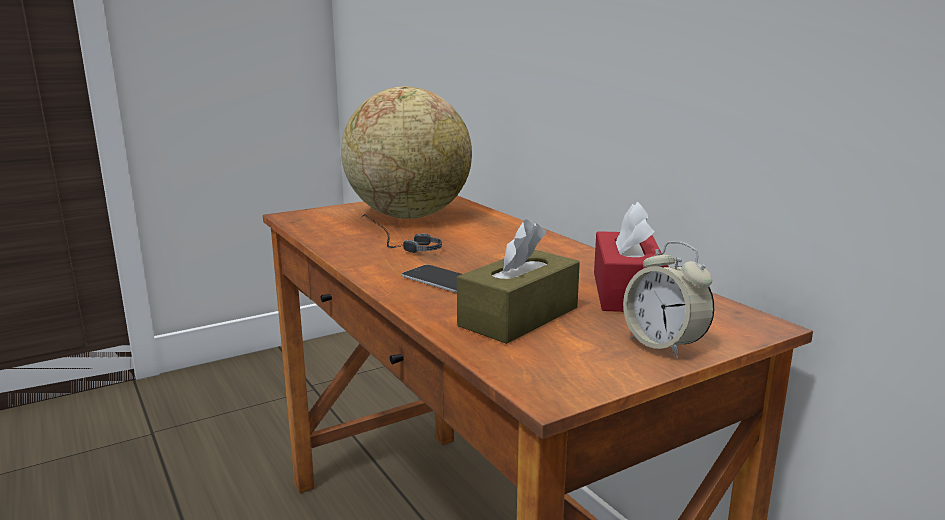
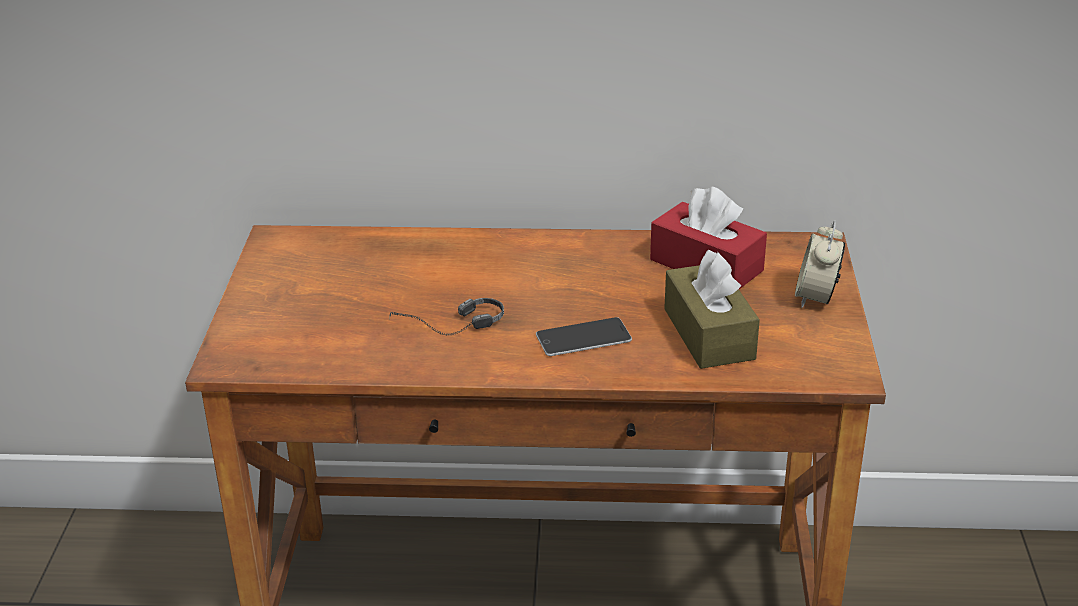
camera: 55 degrees left, 15 degrees up
globe [341,86,472,219] -> none
alarm clock [623,241,714,358] -> alarm clock turned 105 degrees clockwise [795,220,845,308]

